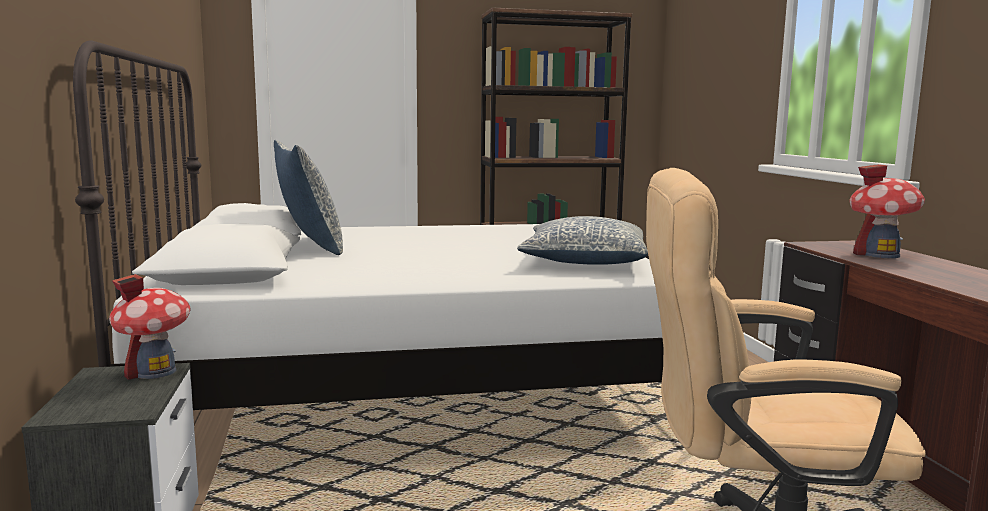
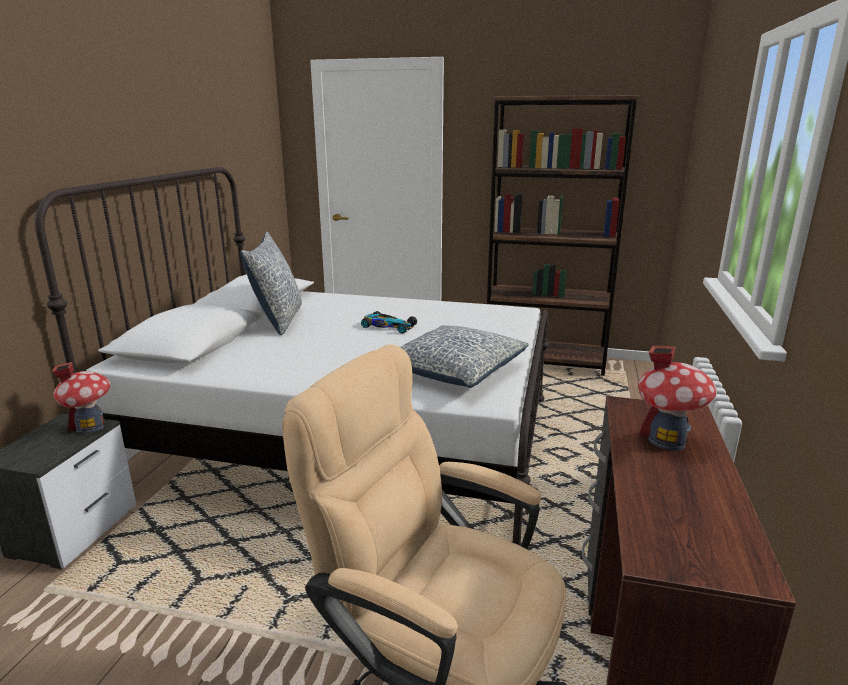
camera: 25 degrees right, 10 degrees up
none -> toy car [361,311,417,334]

